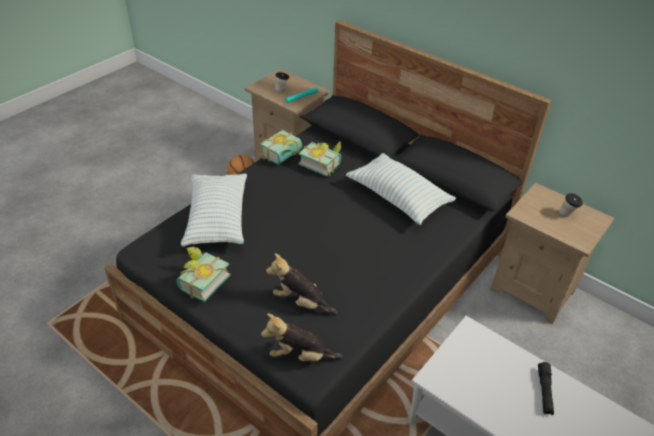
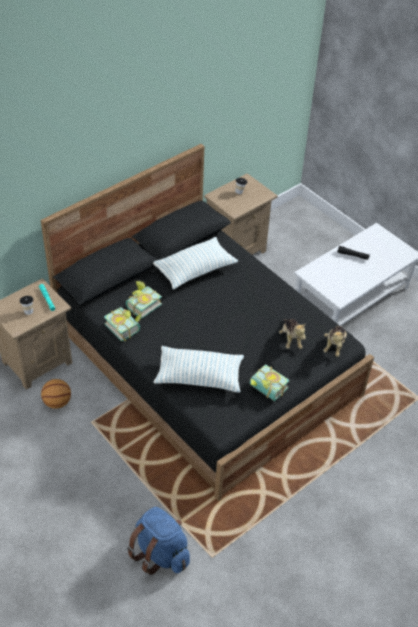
camera: 80 degrees left, 5 degrees up
plush toy [266,253,338,315] -> plush toy turned 45 degrees counterclockwise [279,319,306,349]
none -> blue backpack [127,507,190,575]

